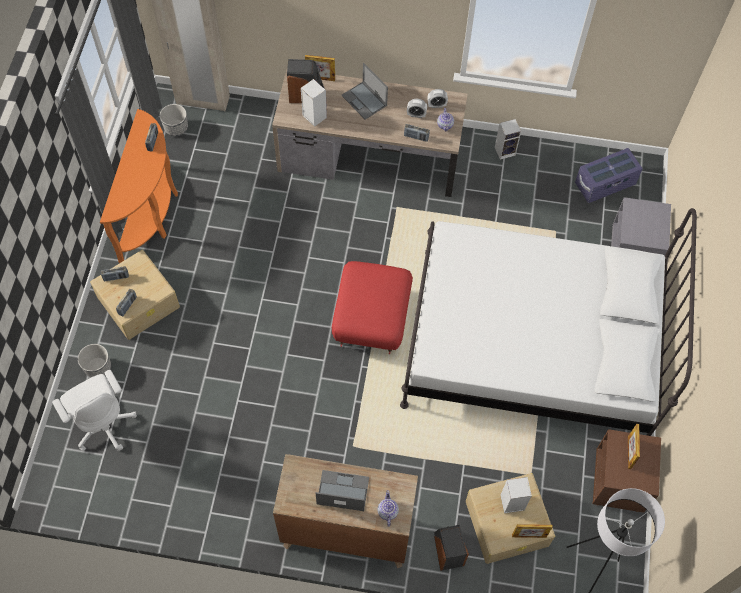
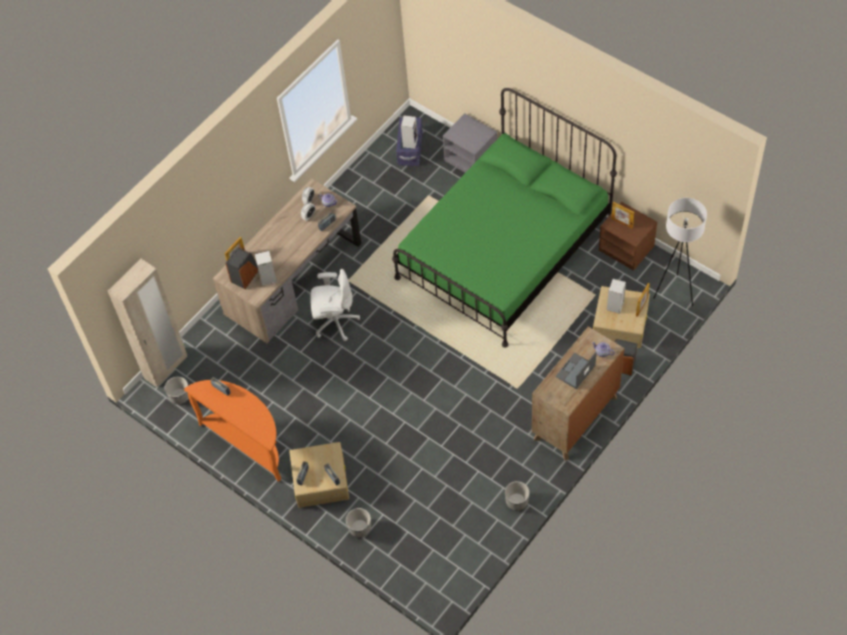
camera: 55 degrees left, 5 degrees down
white office chair [52,370,137,452] -> white office chair moved to [311,269,360,341]
red ottoman [332,261,413,354] -> none
laptop [341,63,388,120] -> none
white bed [400,208,697,436] -> green bed [392,88,617,348]
speaker [495,119,521,160] -> speaker moved to [401,115,418,149]
none -> planter [504,481,530,511]

